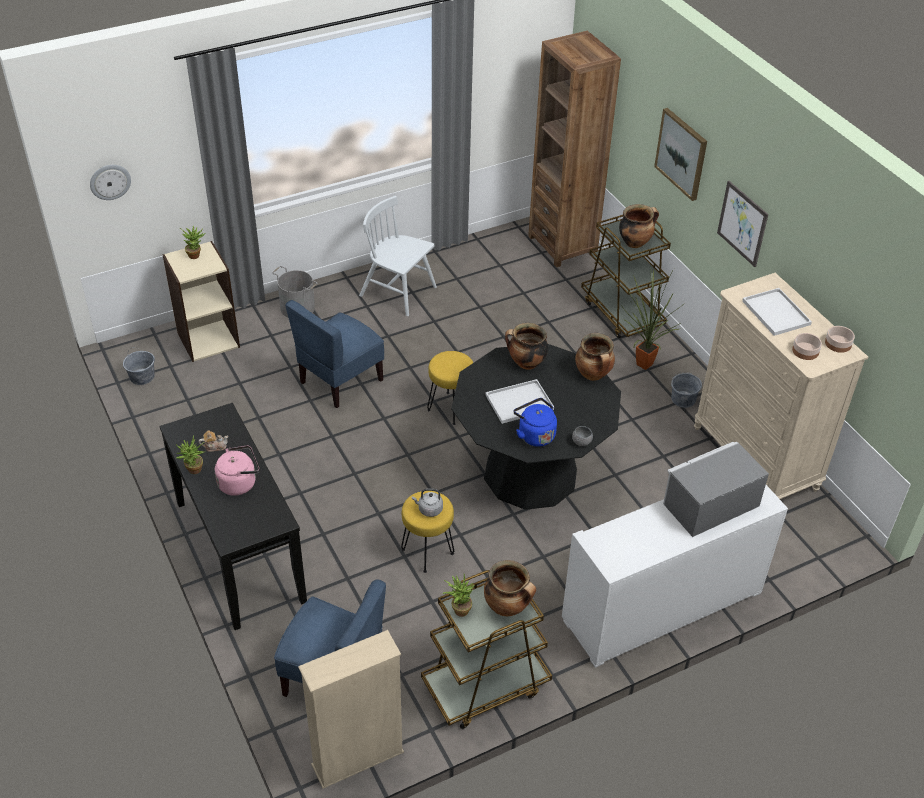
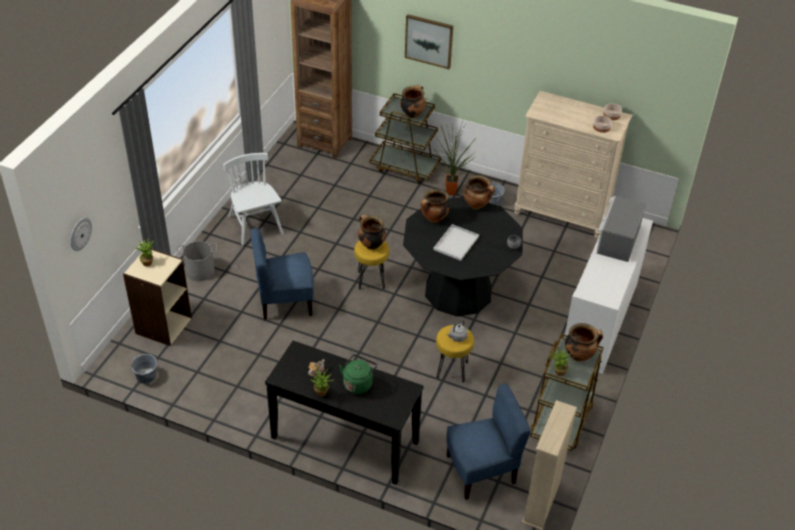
camera: 40 degrees left, 0 degrees up
pink kettle [215,446,259,496] -> green kettle [339,354,377,394]
blue chair [285,300,384,408] -> blue chair turned 75 degrees clockwise [250,228,314,320]
white chair [359,196,437,316] -> white chair turned 75 degrees clockwise [223,153,284,245]
blue kettle [513,398,557,447] -> none
picture [717,181,768,267] -> none
white tray [742,288,812,336] -> none
none -> cooking pot [358,215,386,250]

